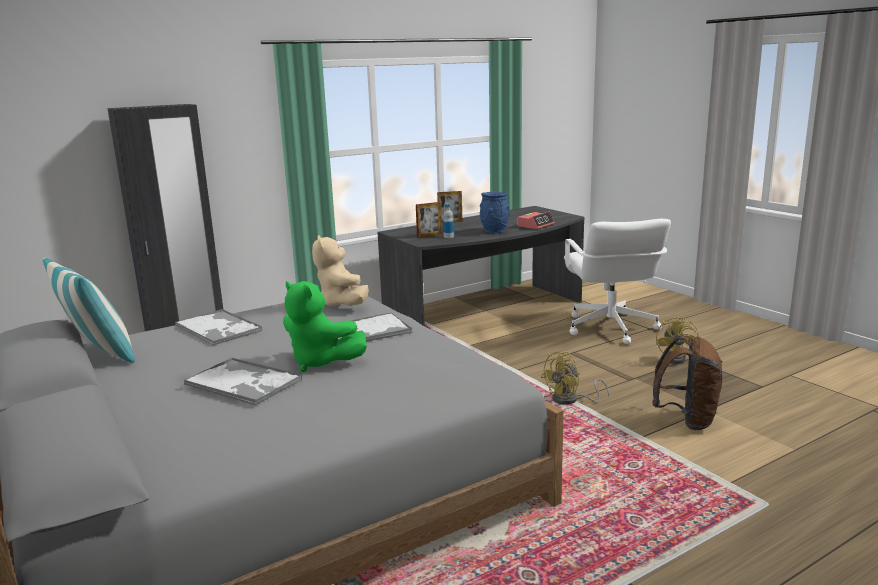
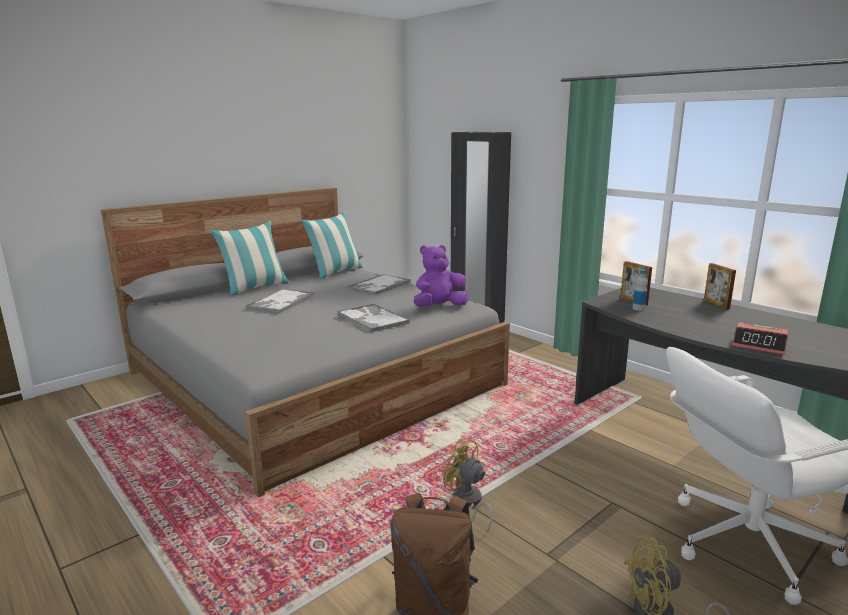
camera: 80 degrees right, 0 degrees up
green plush toy [283,281,367,372] -> none
beige plush toy [312,235,369,306] -> purple plush toy [414,245,468,307]
blue vase [480,192,510,234] -> none
none -> pillow [211,221,289,296]

